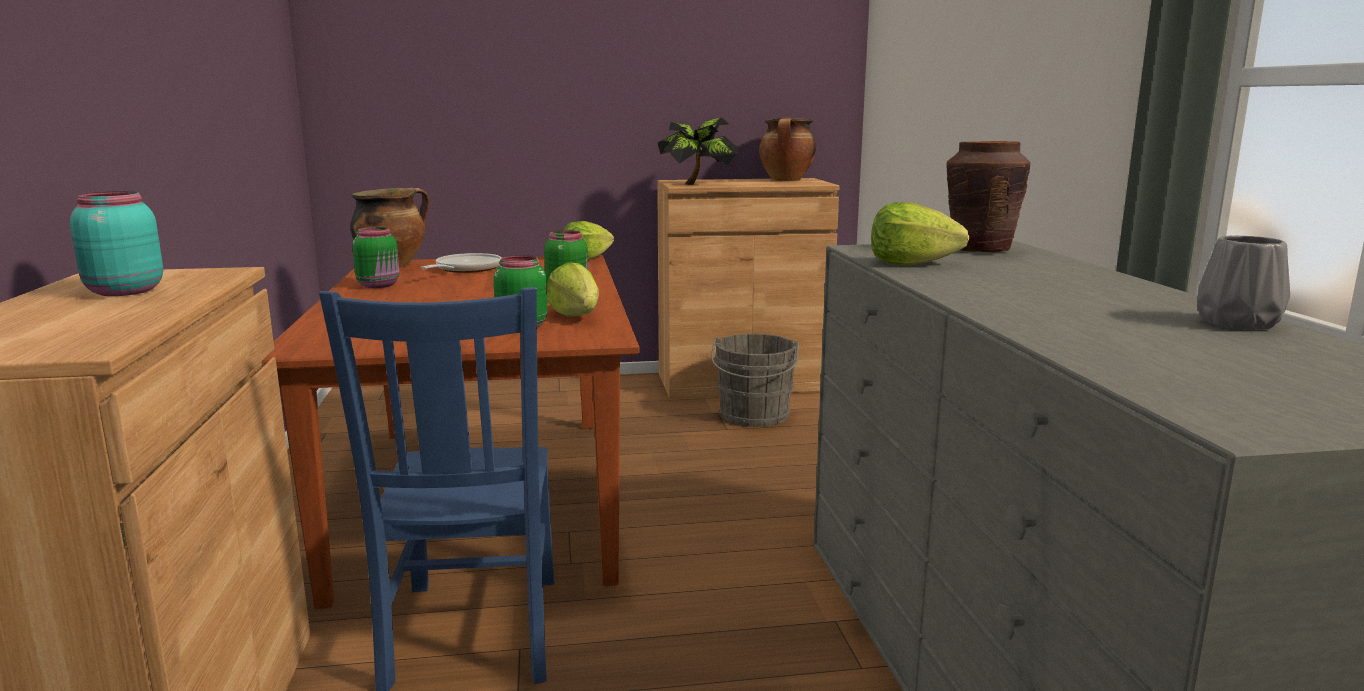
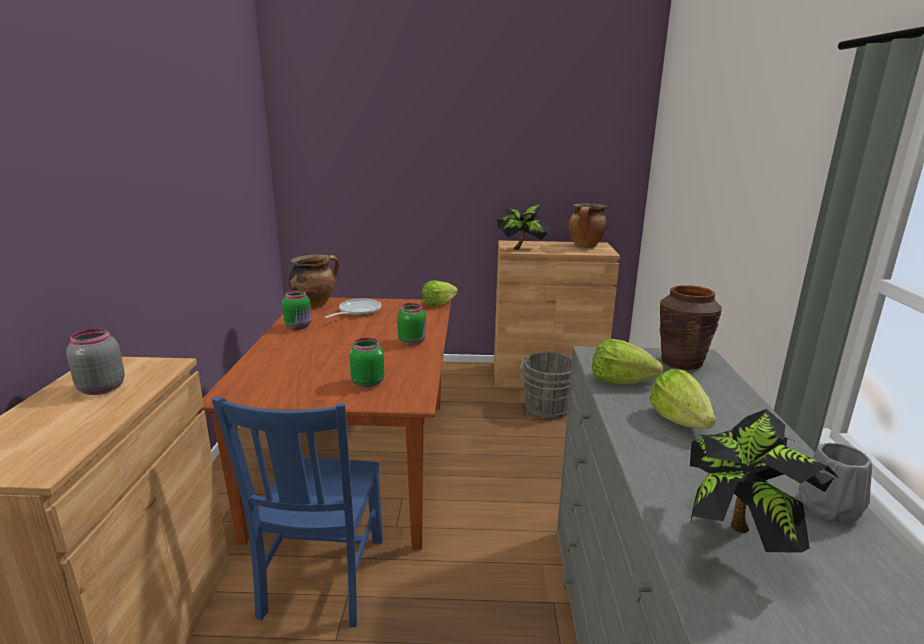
camera: 10 degrees right, 5 degrees up
turquoise jar [70,191,163,296] -> grey jar [66,328,125,395]
lettuce [547,262,599,317] -> lettuce moved to [649,369,716,429]
none -> potted plant [690,409,840,553]

